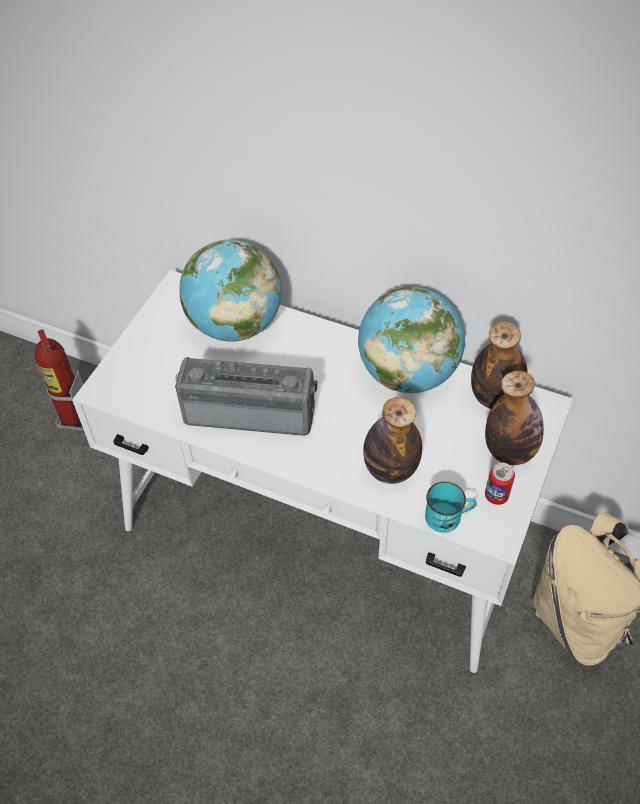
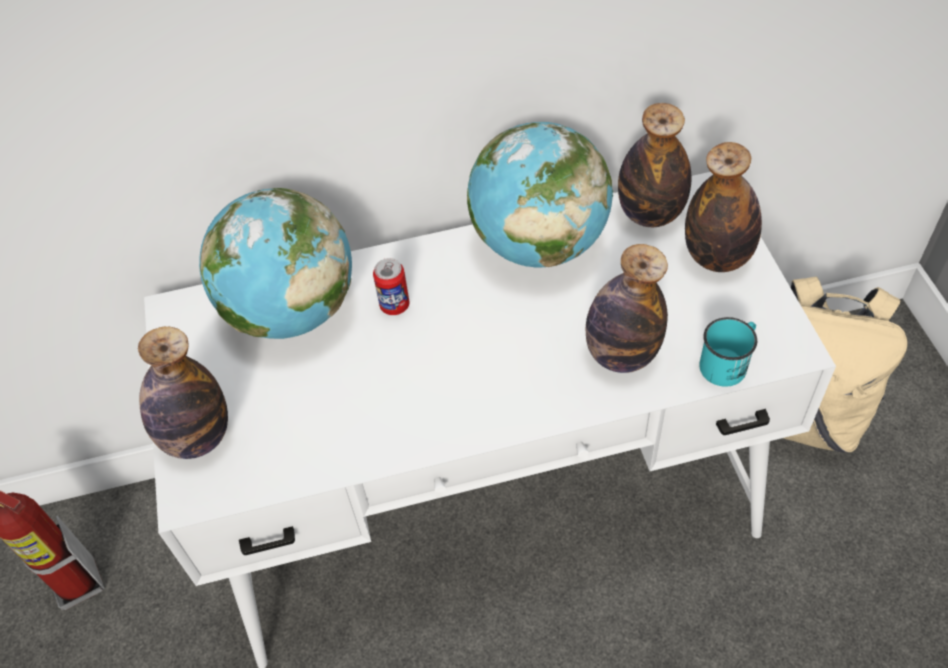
camera: 35 degrees left, 0 degrees up
radio [175,357,318,436] -> none
can [485,463,515,505] -> can moved to [373,258,410,315]
none -> bottle [138,326,228,459]

